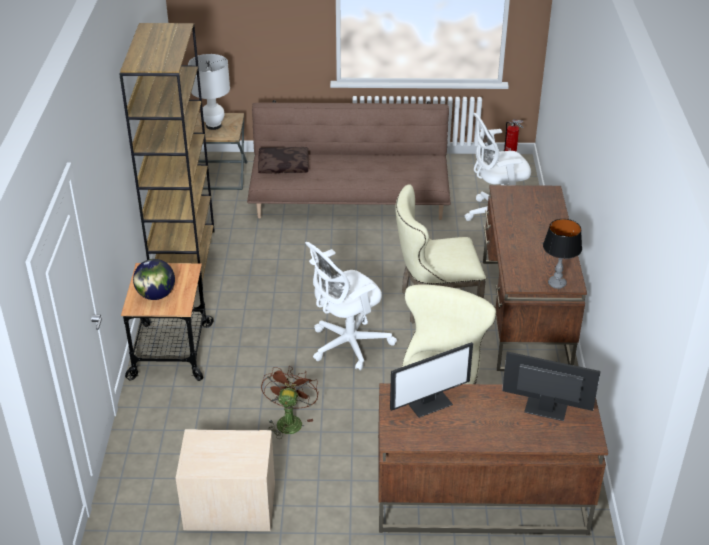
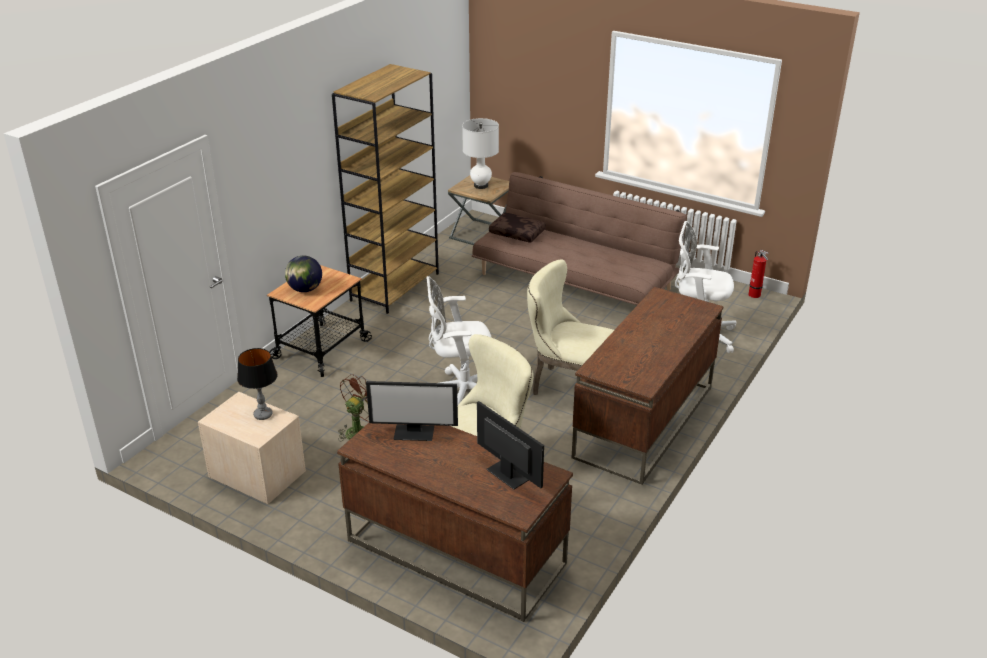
camera: 30 degrees right, 5 degrees down
table lamp [543,219,582,289] -> table lamp moved to [237,348,278,420]

